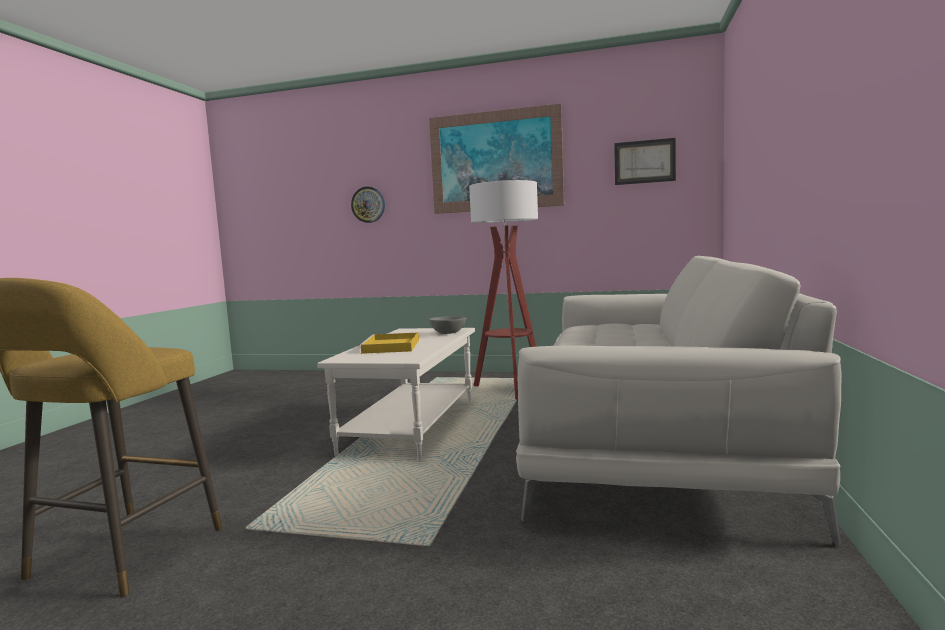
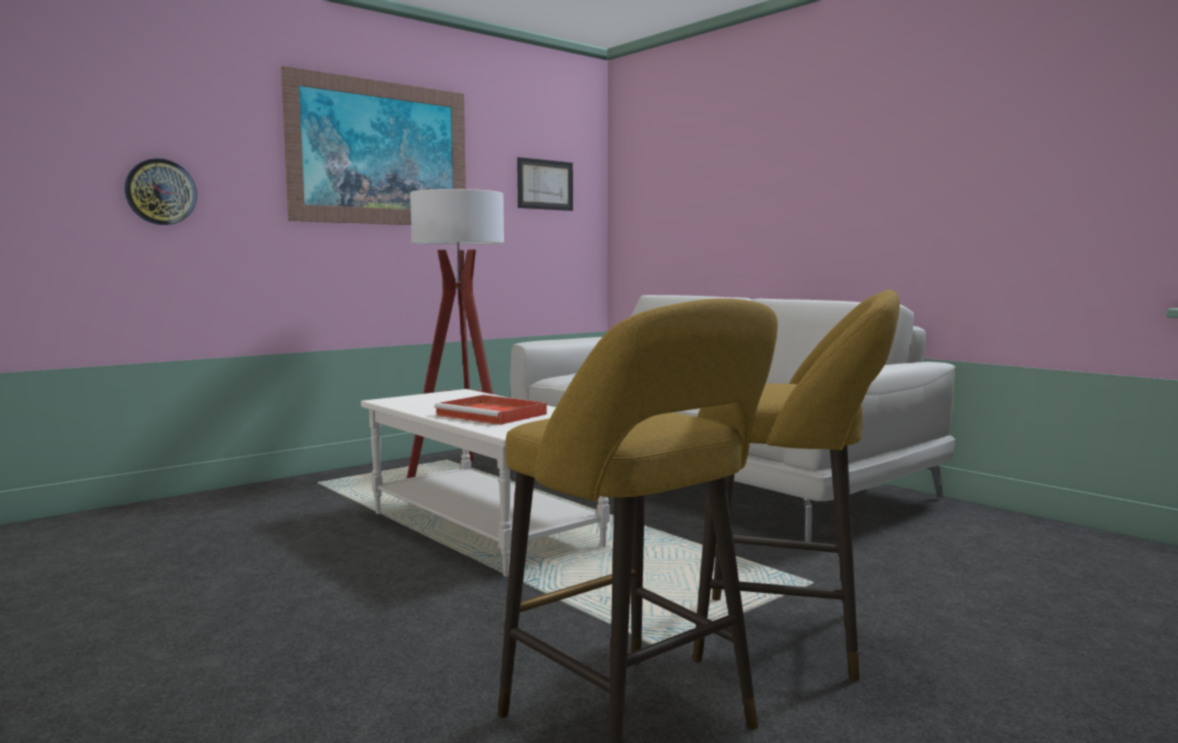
camera: 55 degrees left, 0 degrees up
yellow tray [358,332,419,354] -> red tray [434,395,547,425]
grey bowl [429,316,466,334] -> none
none -> yellow stool [692,290,900,681]

